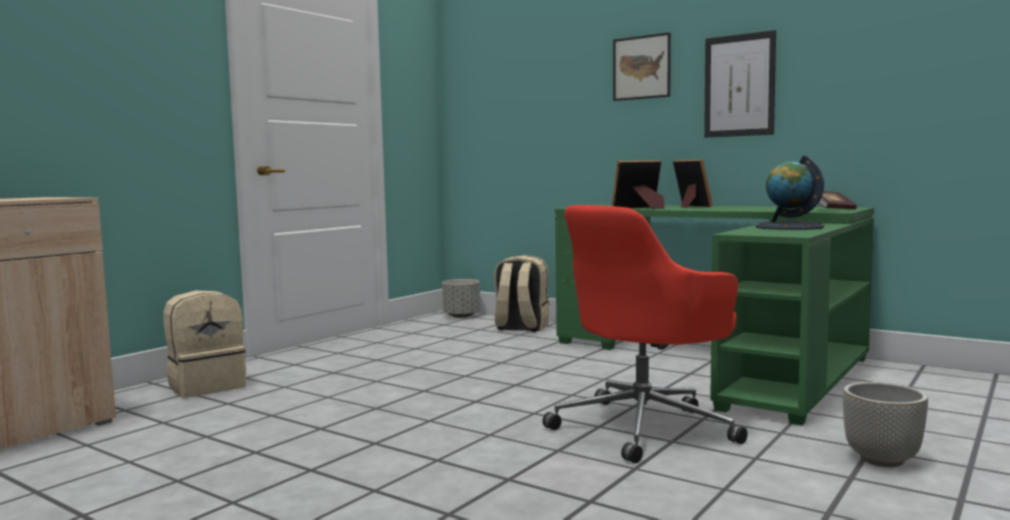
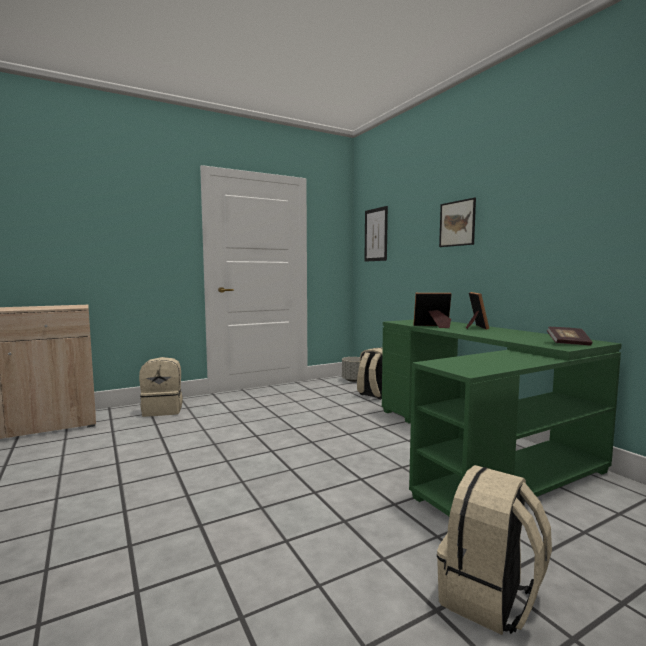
camera: 25 degrees right, 0 degrees up
red office chair [543,205,748,463] -> none
picture [704,30,776,138] -> picture moved to [364,206,388,262]
globe [756,155,824,230] -> none
grey planter [843,382,928,467] -> beige backpack [437,465,552,635]

